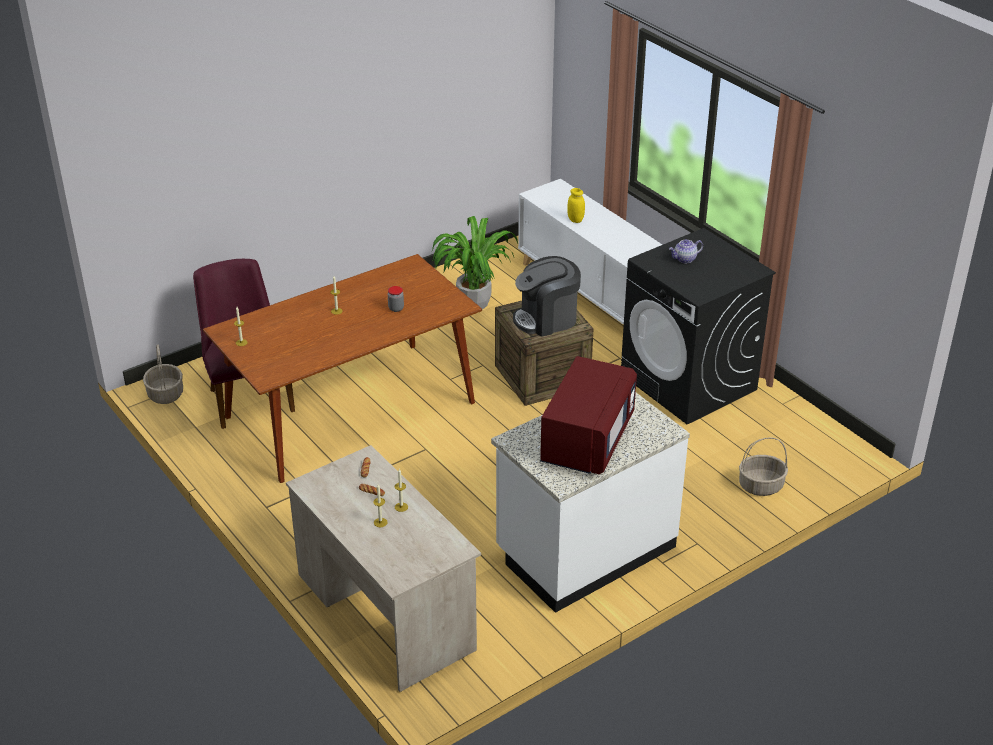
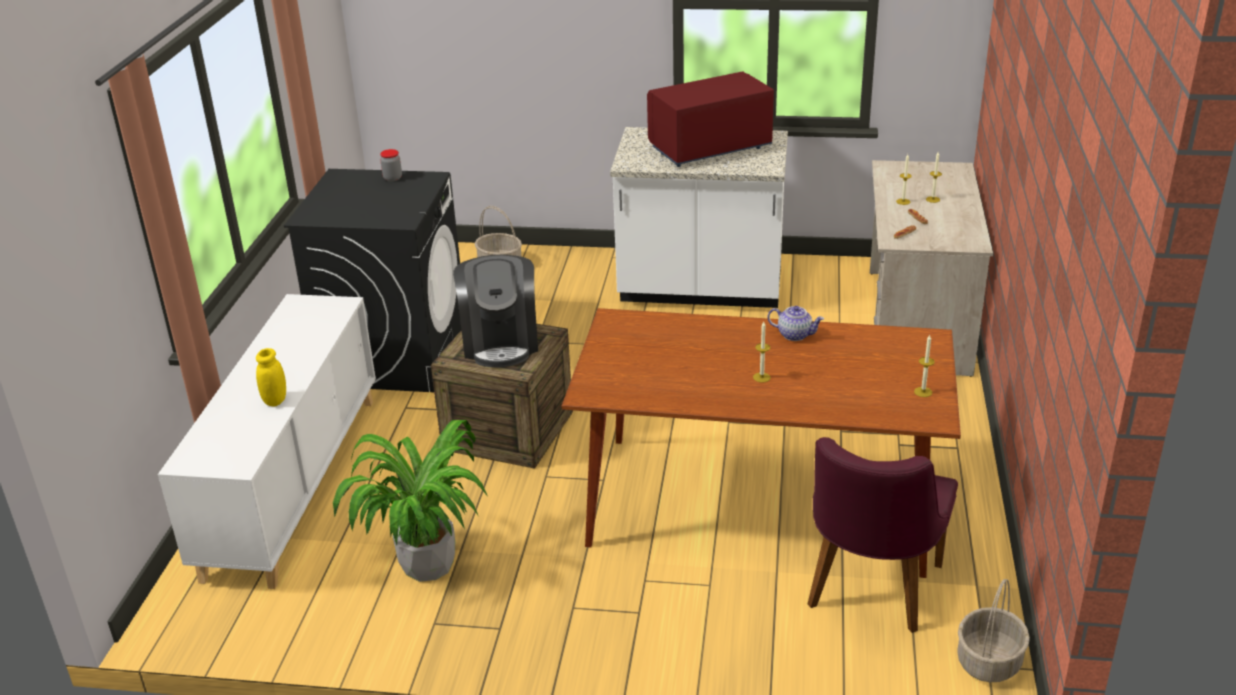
camera: 135 degrees left, 5 degrees down
jar [388,286,404,312] -> jar moved to [380,149,402,182]
coffee machine [513,256,581,337] -> coffee machine turned 60 degrees clockwise [453,255,538,367]
teapot [669,239,703,263] -> teapot moved to [767,306,824,341]

